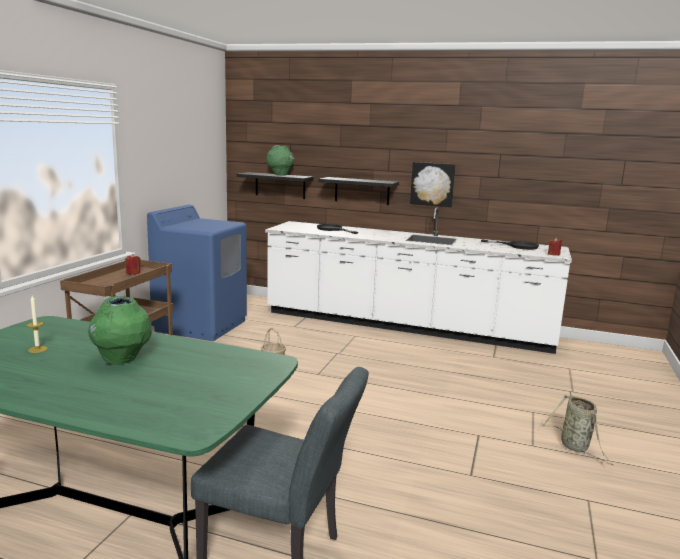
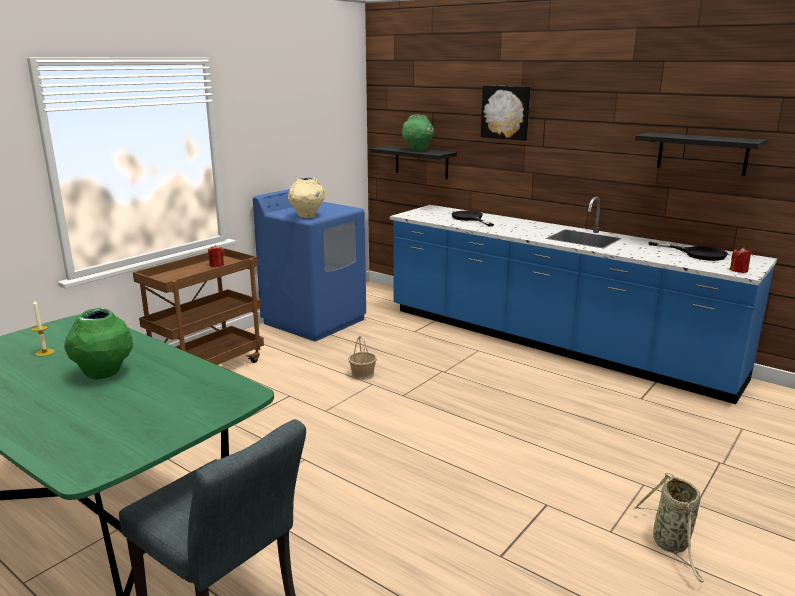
camera: 20 degrees right, 5 degrees up
white counter [265,207,572,354] -> blue counter [390,196,777,404]
black shelf [318,177,399,205] -> black shelf moved to [635,132,767,176]
picture [410,162,456,207] -> picture moved to [481,85,530,141]
none -> beige vase [288,178,325,218]

